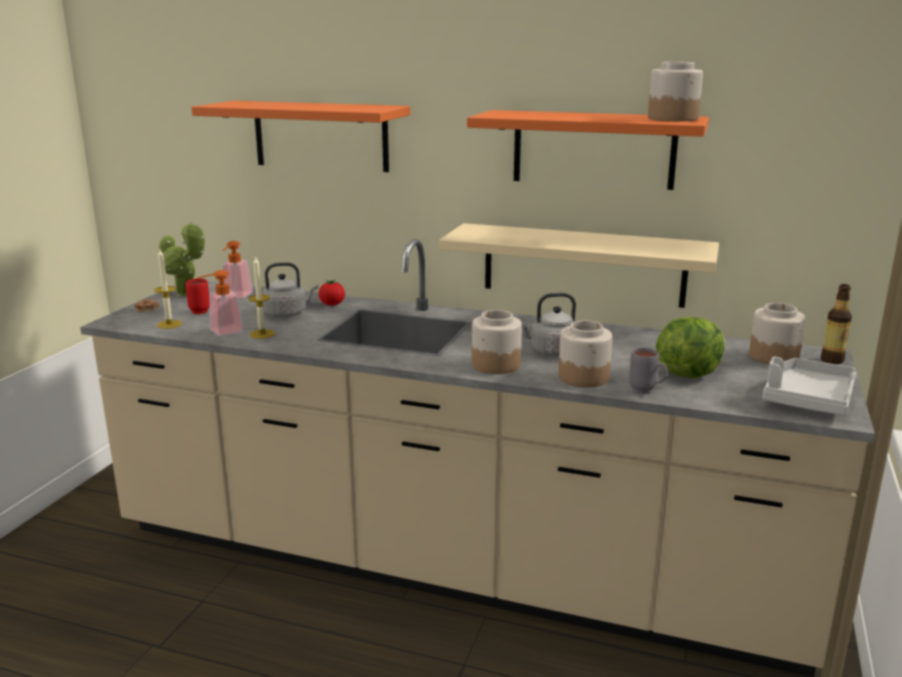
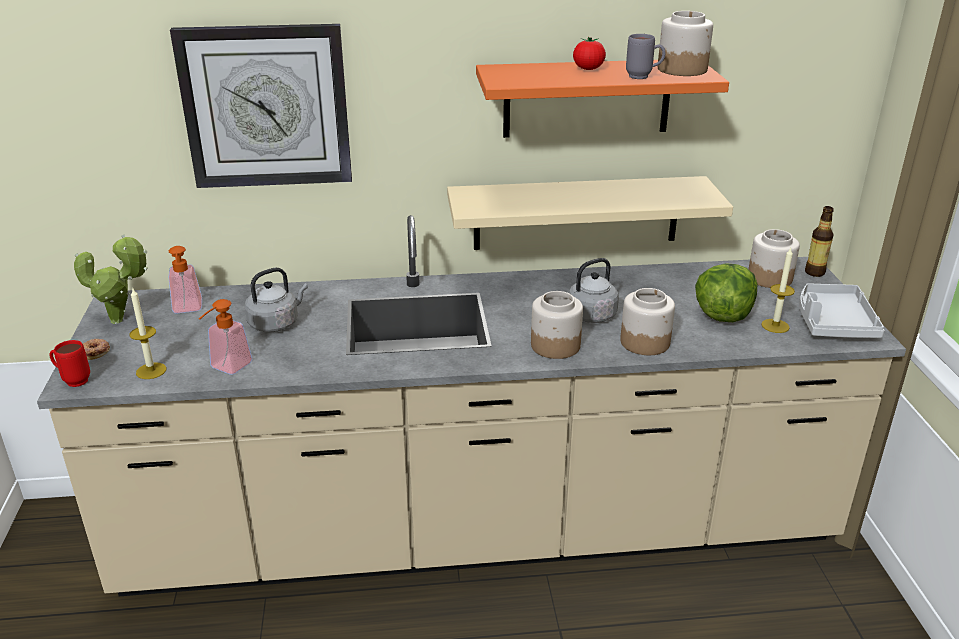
camera: 25 degrees left, 10 degrees up
red mug [186,278,210,314] -> red mug moved to [49,340,90,387]
orange shelf [191,101,410,172] -> wall clock [170,24,352,188]
candle [248,256,275,339] -> candle moved to [761,248,795,333]
tomato [319,280,345,306] -> tomato moved to [573,37,606,70]
grey mug [629,348,668,394] -> grey mug moved to [626,34,666,79]

